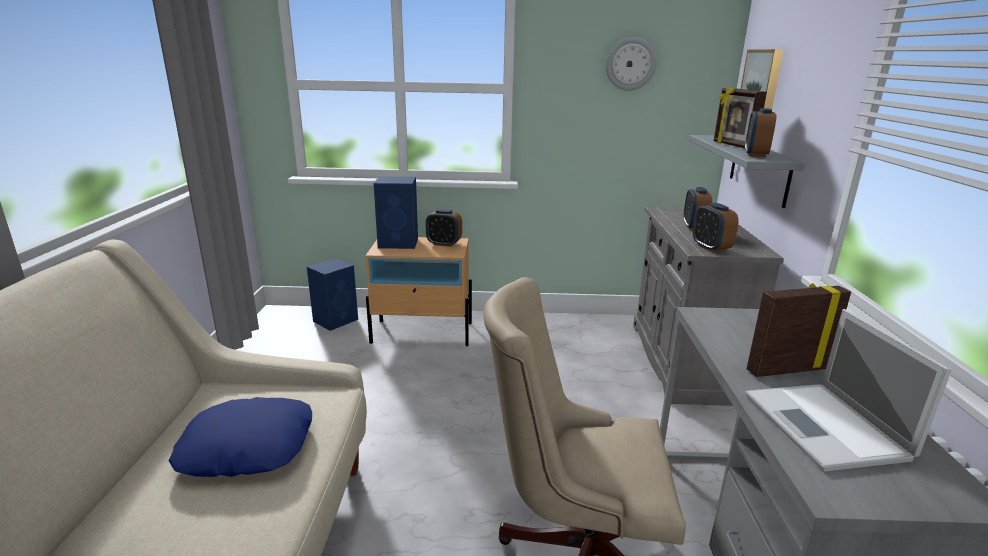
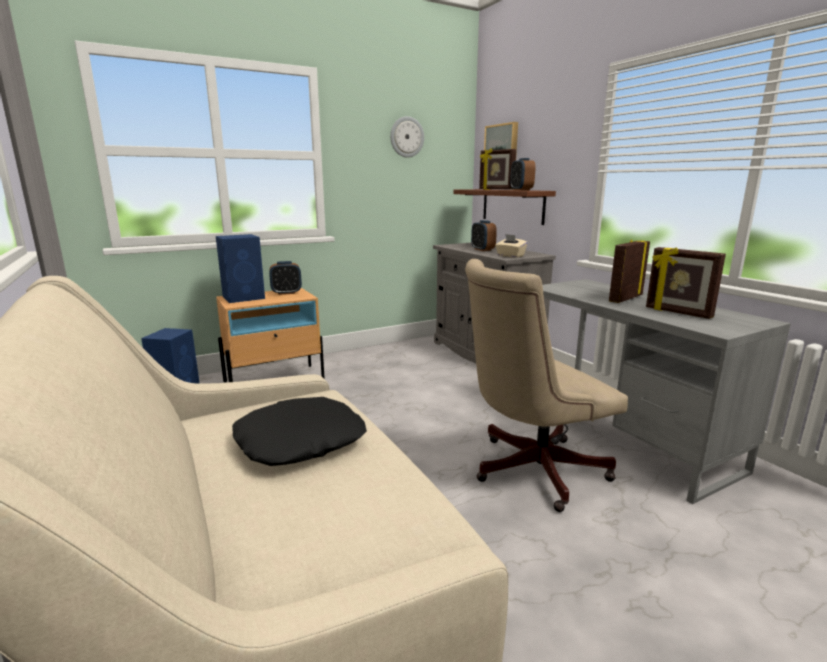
camera: 30 degrees left, 5 degrees down
blue pillow [168,397,312,477] -> black pillow [232,397,367,466]
grey shelf [689,135,805,208] -> brown shelf [453,189,556,225]
alarm clock [693,203,739,252] -> beige tissue box [495,234,528,258]
laptop [745,309,952,472] -> picture frame [646,247,726,319]

